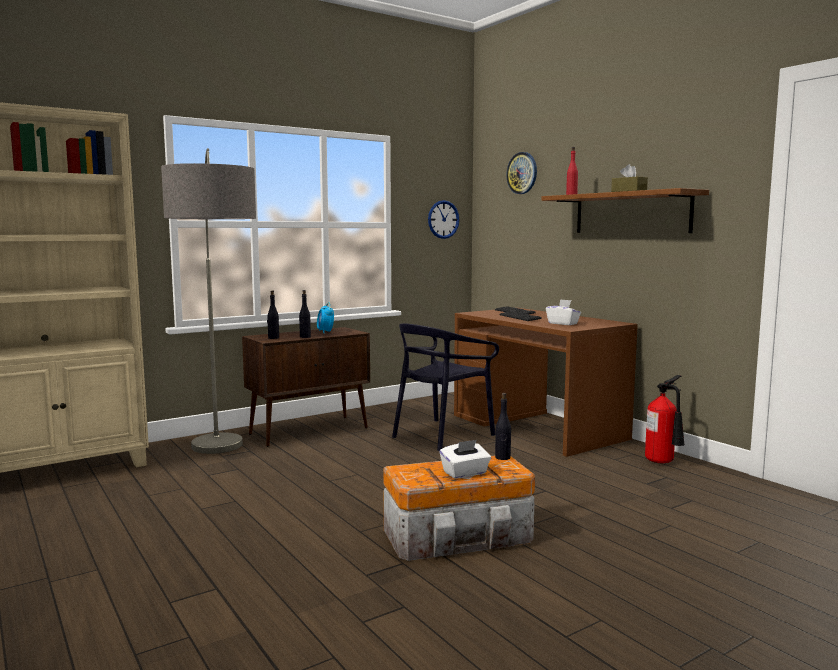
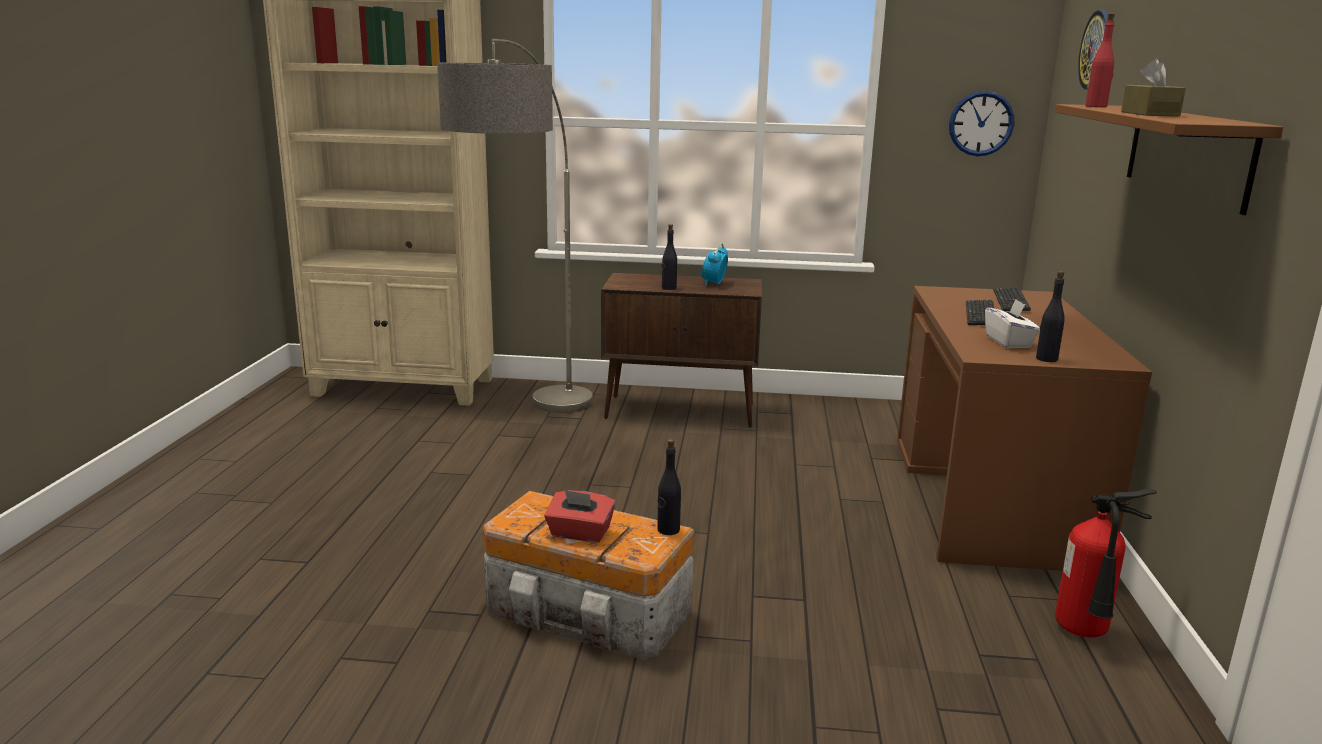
camera: 40 degrees right, 10 degrees up
black bottle [267,291,279,339] -> black bottle moved to [1036,271,1065,362]
black chair [392,323,499,451] -> none
white tissue box [440,440,491,479] -> red tissue box [544,490,615,543]

